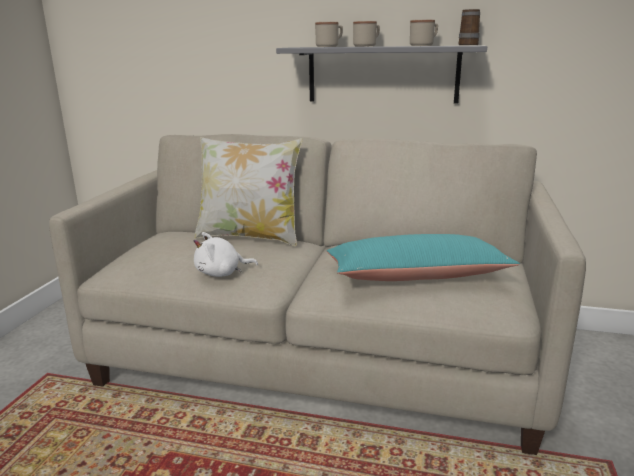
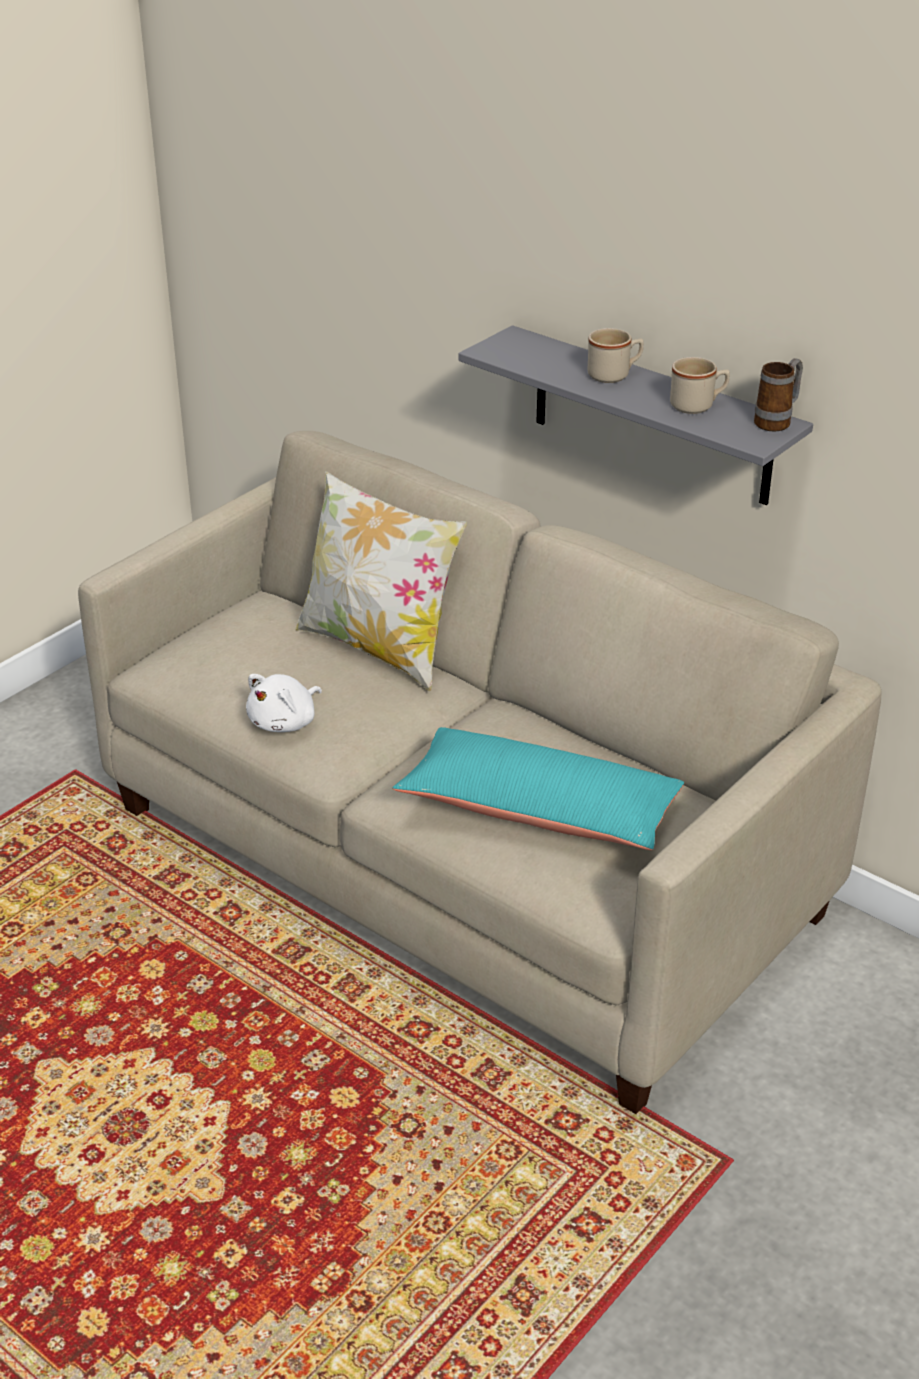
camera: 25 degrees right, 15 degrees up
white plush toy [194,232,258,277] -> white plush toy turned 60 degrees counterclockwise [246,674,322,732]
beige mug [315,22,343,47] -> none

